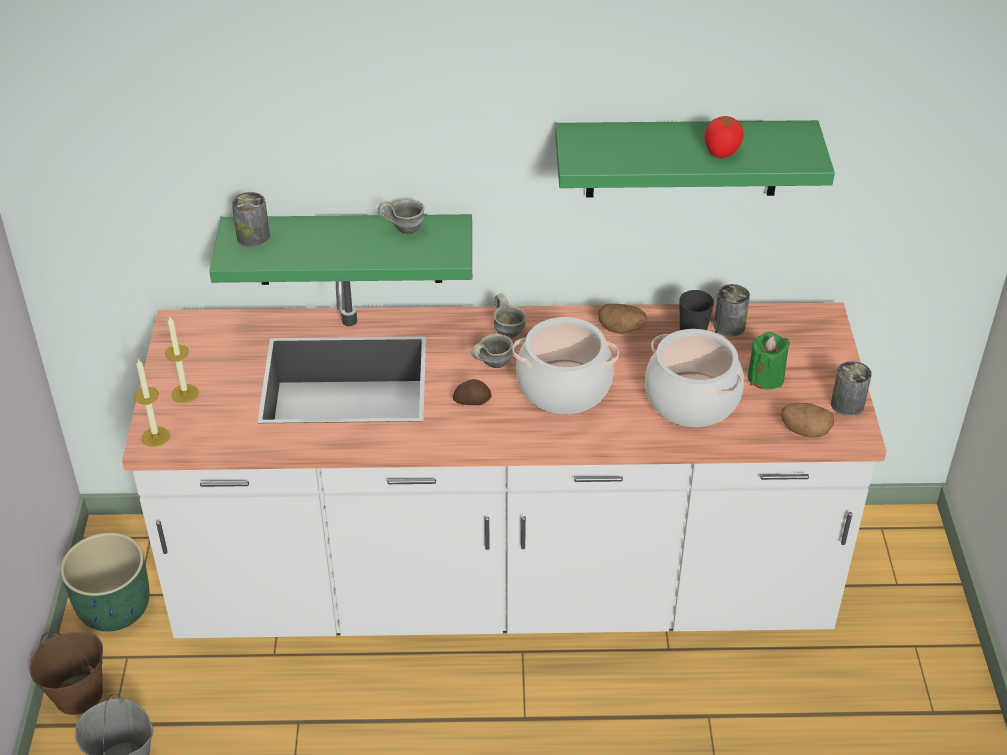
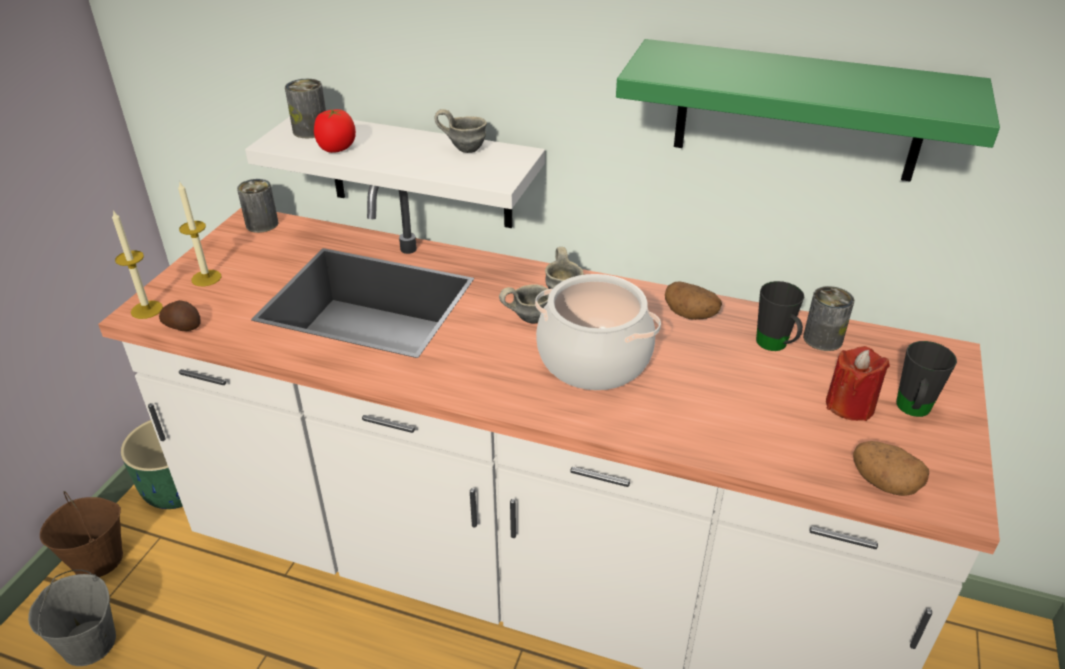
camera: 20 degrees right, 5 degrees down
green shelf [209,214,472,285] -> white shelf [245,117,545,228]
potato [453,379,492,405] -> potato moved to [159,300,201,331]
cooking pot [645,329,744,427] -> none
tomato [705,116,744,158] -> tomato moved to [314,108,356,153]
green candle [747,332,790,390] -> red candle [826,346,890,421]
can [831,361,872,417] -> can moved to [237,179,279,233]
none -> black mug [896,341,957,417]

